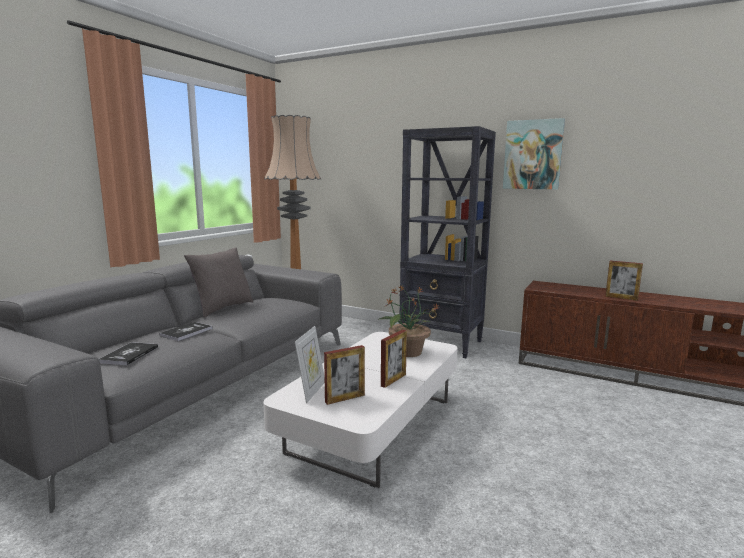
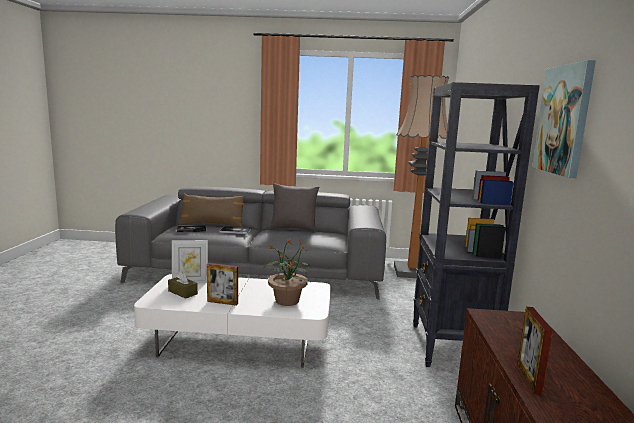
camera: 65 degrees right, 0 degrees up
picture frame [324,345,365,405] -> brown tissue box [168,270,198,299]
none -> brown pillow [179,193,245,227]

